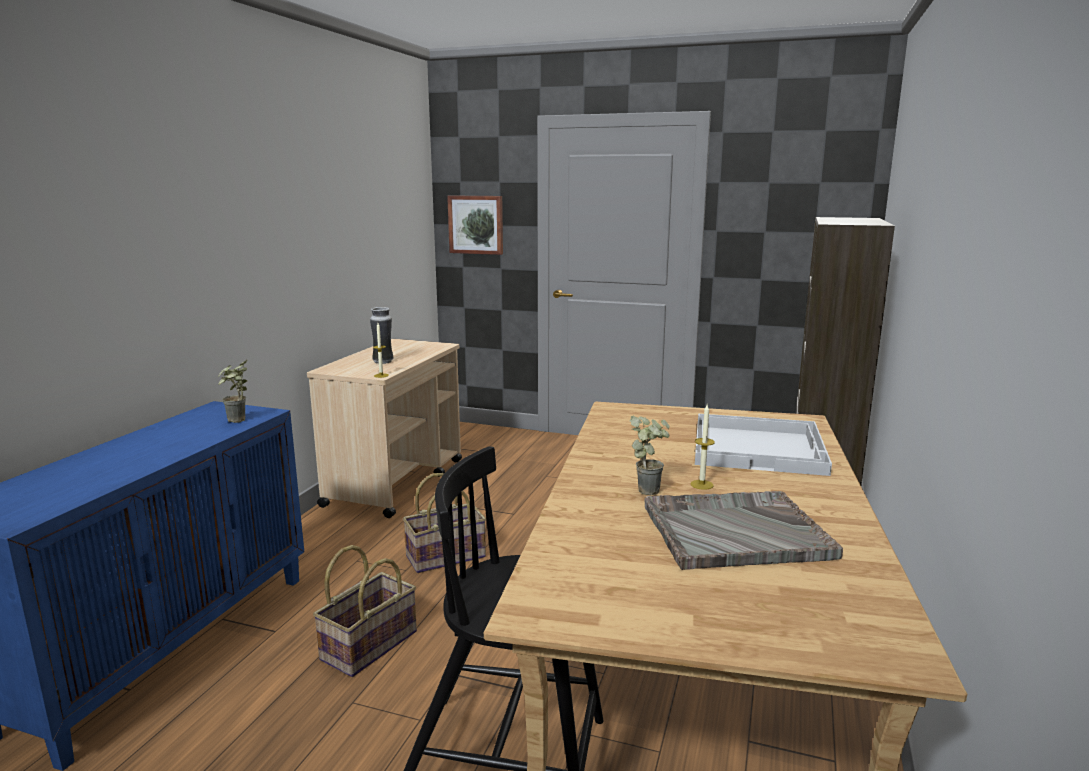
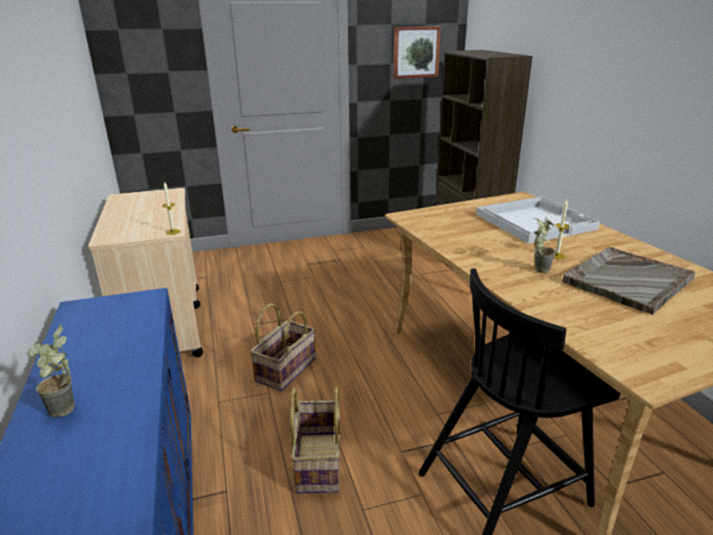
camera: 35 degrees left, 10 degrees up
potted plant [218,360,248,423] -> potted plant moved to [26,325,75,417]
vase [370,307,393,364] -> none
picture [447,196,503,255] -> picture moved to [393,26,441,79]

